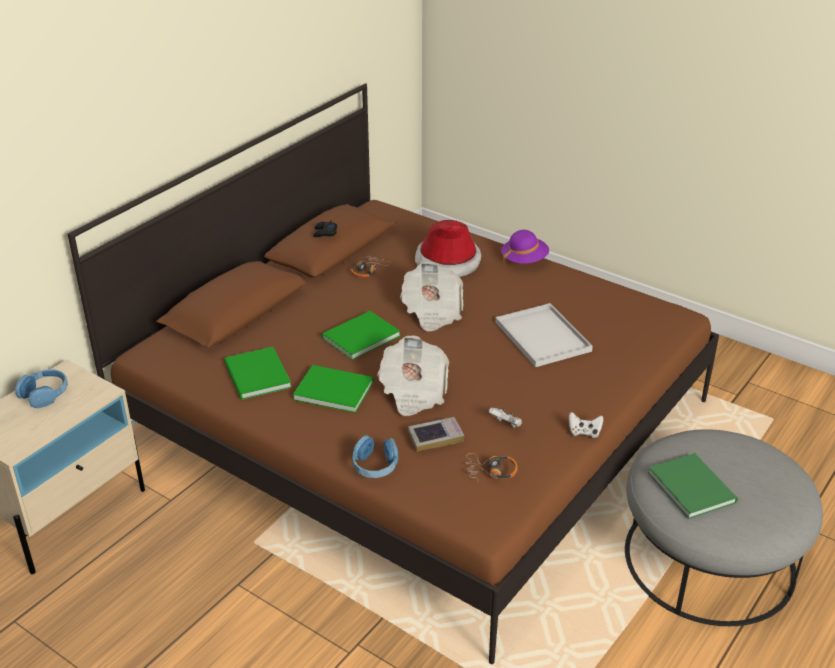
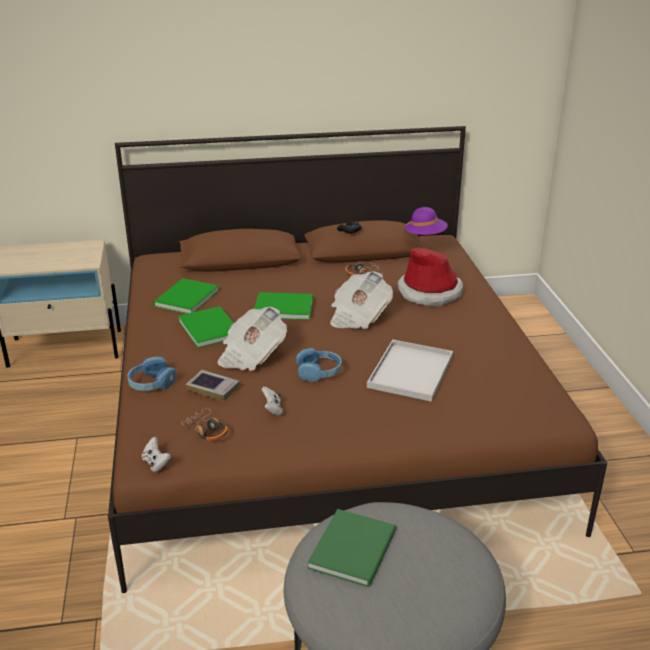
camera: 45 degrees right, 5 degrees down
blue headphones [15,369,68,408] -> blue headphones moved to [296,348,342,382]
purple hat [501,230,549,266] -> purple hat moved to [404,207,448,235]
white game controller [569,412,603,438] -> white game controller moved to [142,437,171,472]

